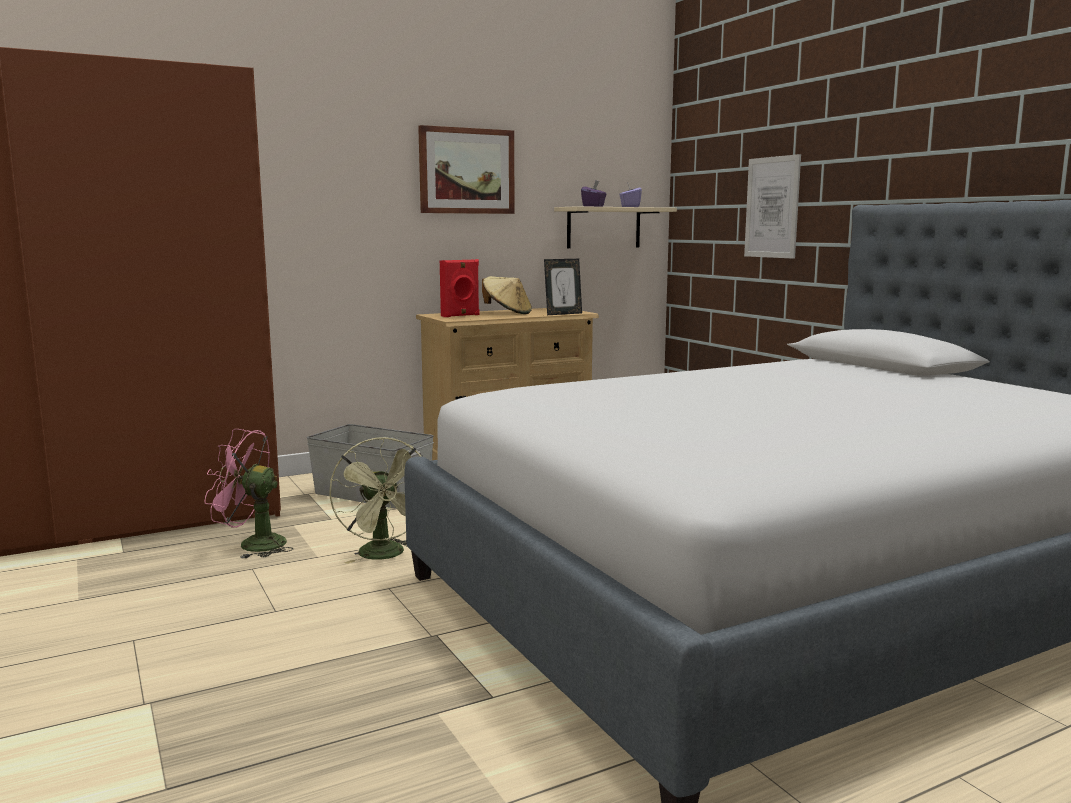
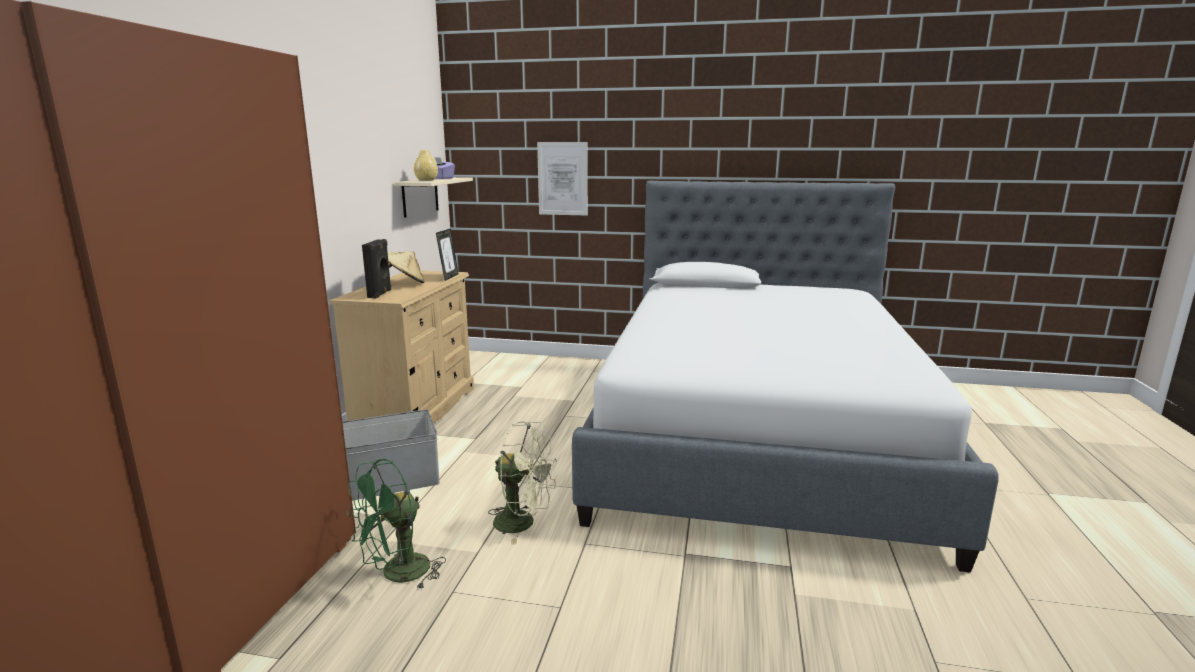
camera: 50 degrees left, 5 degrees up
pink fan [204,429,293,558] -> green fan [347,459,446,590]
picture [418,125,515,214] -> none
red speaker [440,259,479,317] -> black speaker [362,239,392,299]
purple tissue box [581,181,606,207] -> yellow vase [414,150,438,181]

